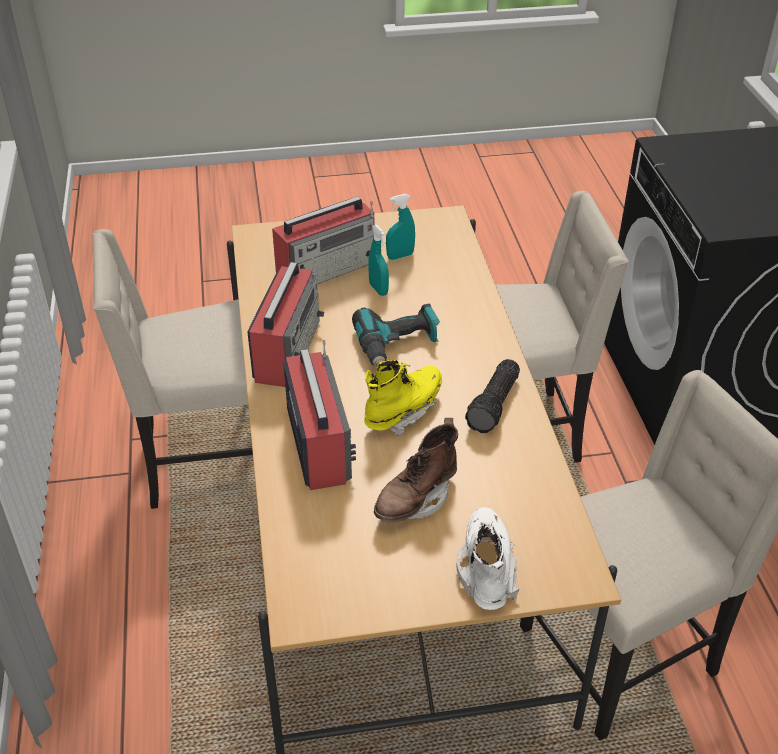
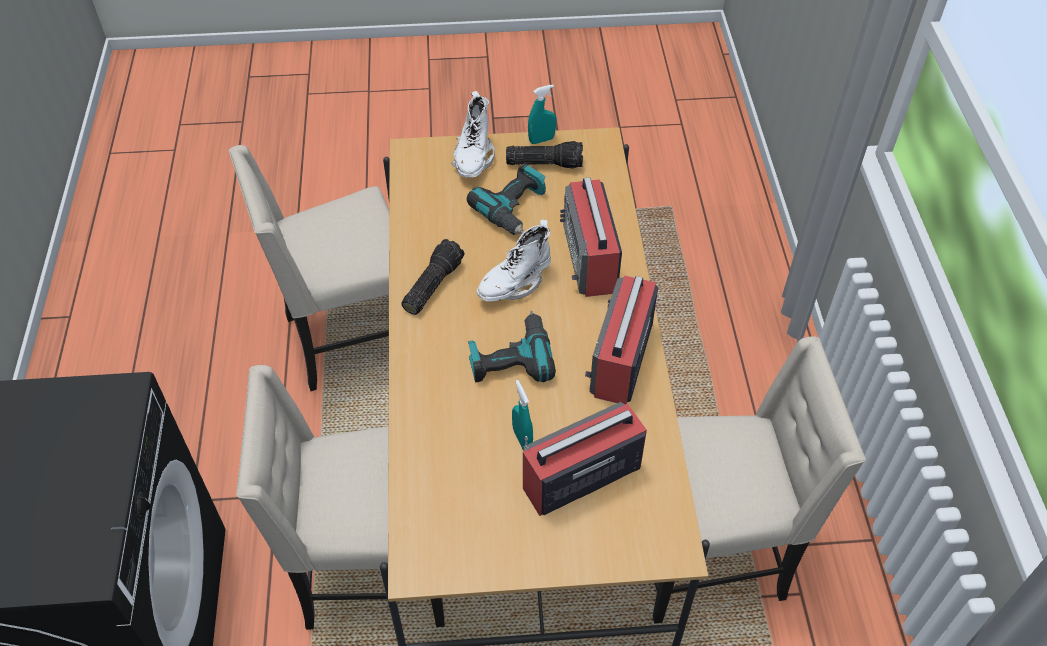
camera: 175 degrees left, 10 degrees up
yellow boot [364,360,442,437] -> white boot [477,220,551,301]
brown boot [374,418,458,523] -> power drill [467,163,546,235]
turquoise spray bottle [386,194,415,260] -> turquoise spray bottle moved to [528,85,556,144]
none -> flashlight [506,141,583,169]

